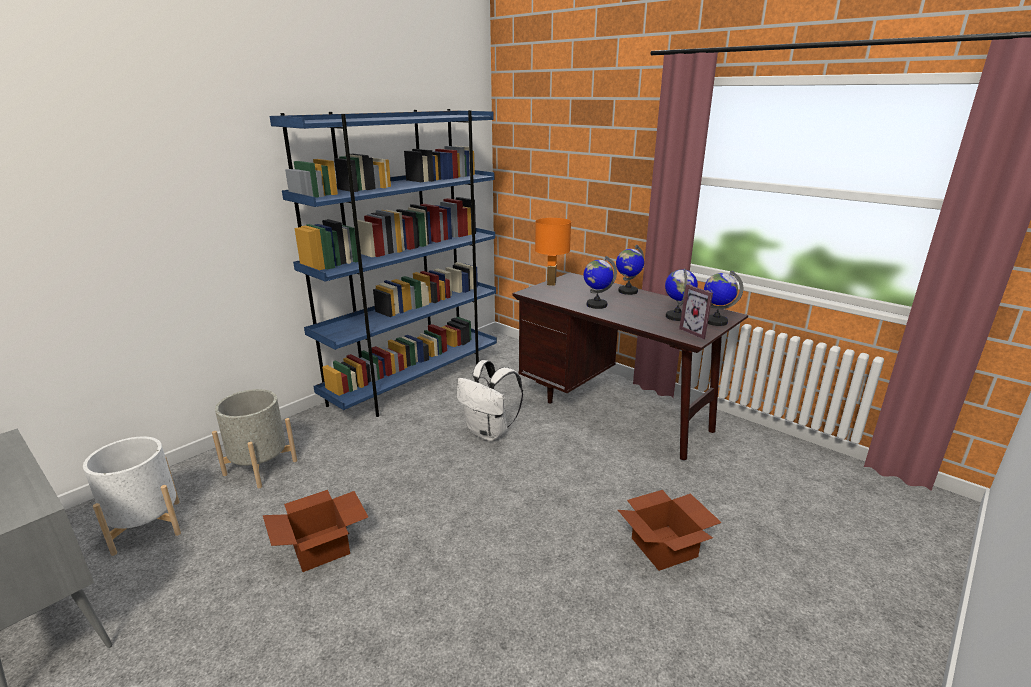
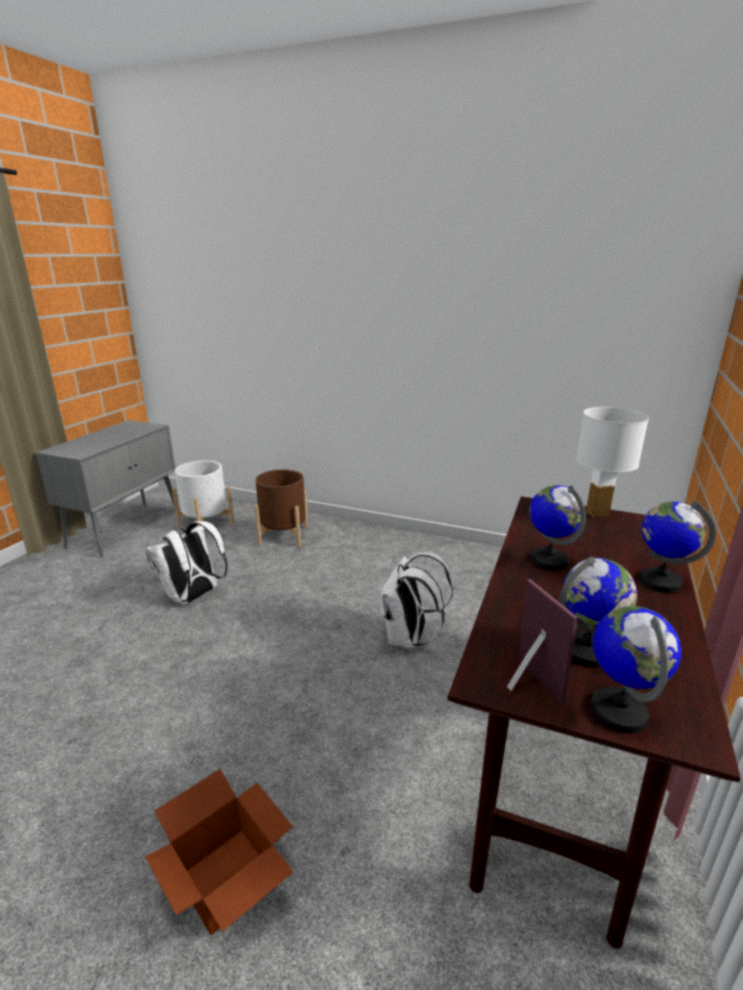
camera: 70 degrees right, 0 degrees up
grey planter [212,389,297,488] -> brown planter [254,470,308,547]
cardboard box [263,490,368,572] -> white backpack [145,521,227,605]
blue bookcase [270,109,497,417] -> none
orange table lamp [535,218,571,286] -> white table lamp [576,407,649,517]
picture frame [679,284,713,339] -> picture frame turned 120 degrees clockwise [507,579,578,704]

